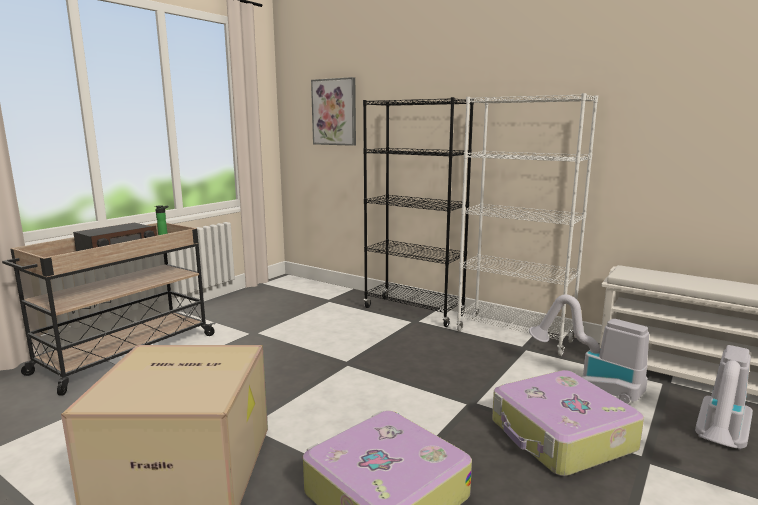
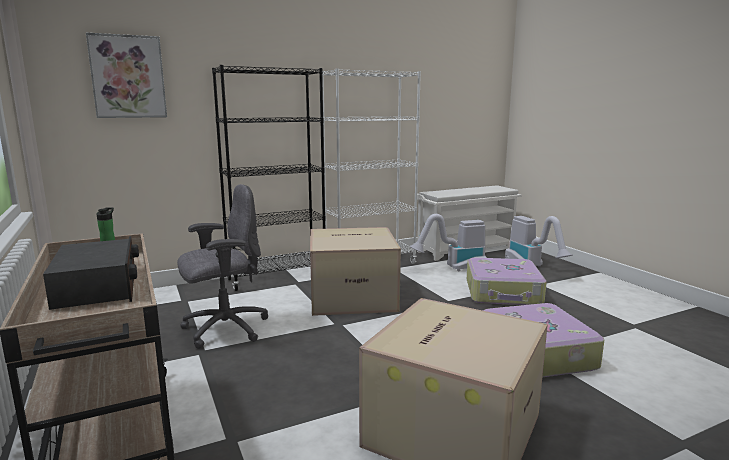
camera: 60 degrees left, 0 degrees up
none -> grey office chair [177,184,268,349]
none -> cardboard box [310,227,401,316]

